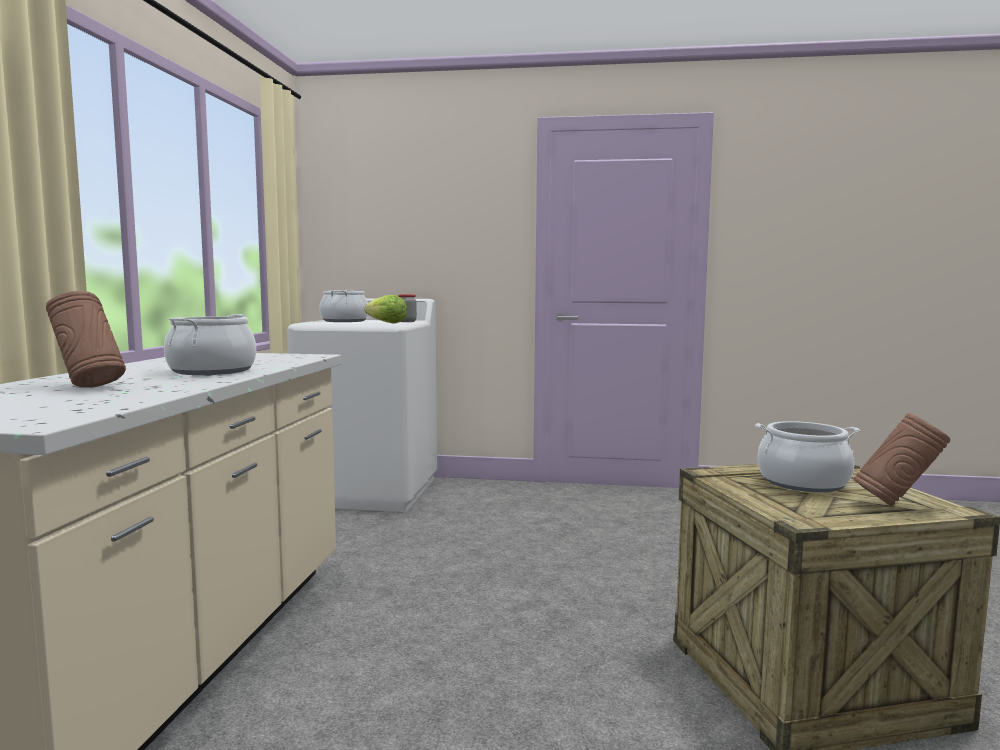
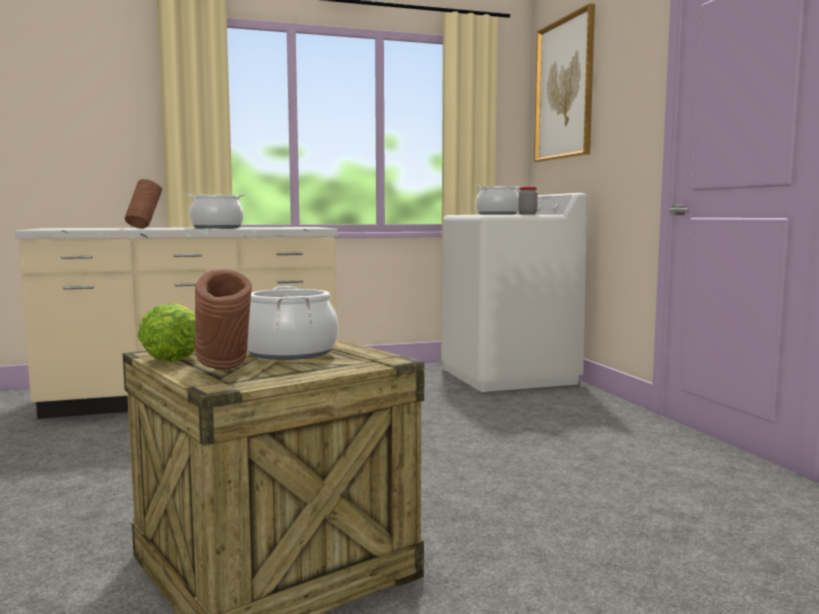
camera: 65 degrees right, 0 degrees up
lettuce [364,295,407,323] -> lettuce moved to [138,303,195,362]
none -> picture [534,3,595,162]

